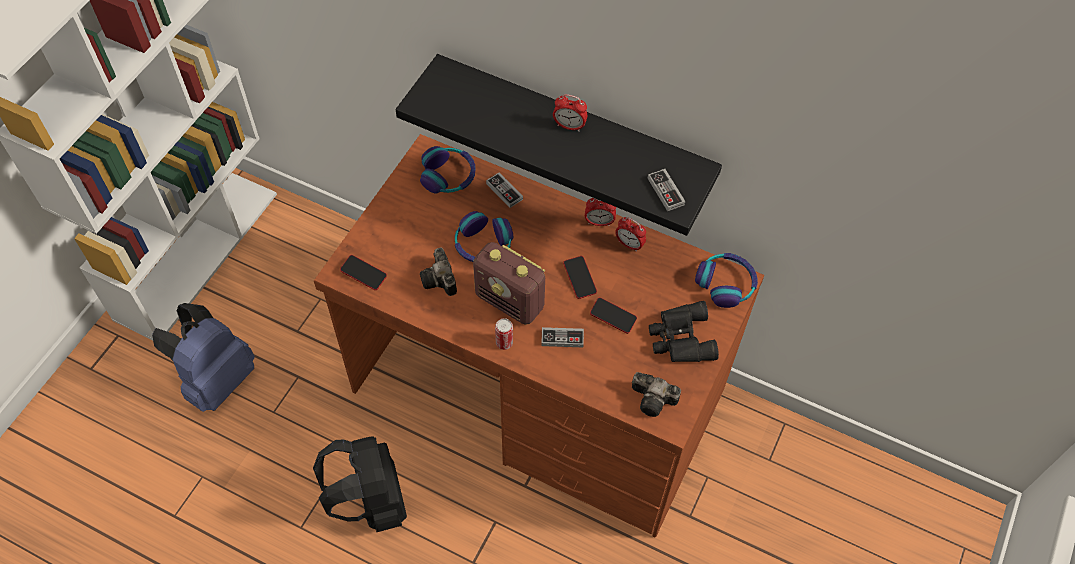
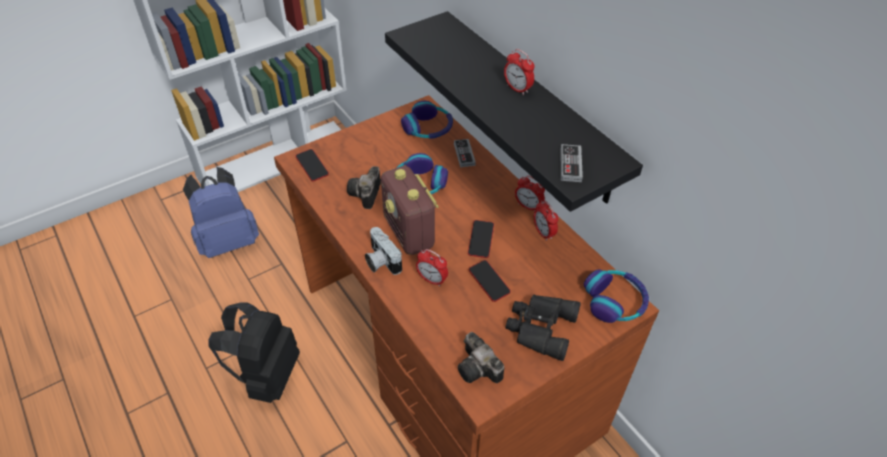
camera: 30 degrees right, 10 degrees down
can [495,318,513,350] -> camera [365,227,402,275]
game controller [541,327,584,347] -> alarm clock [416,249,448,287]

